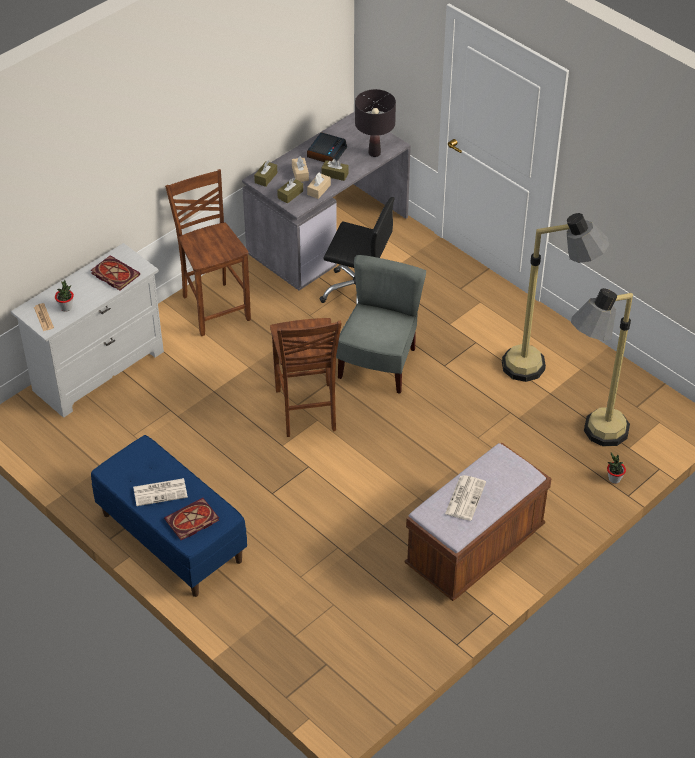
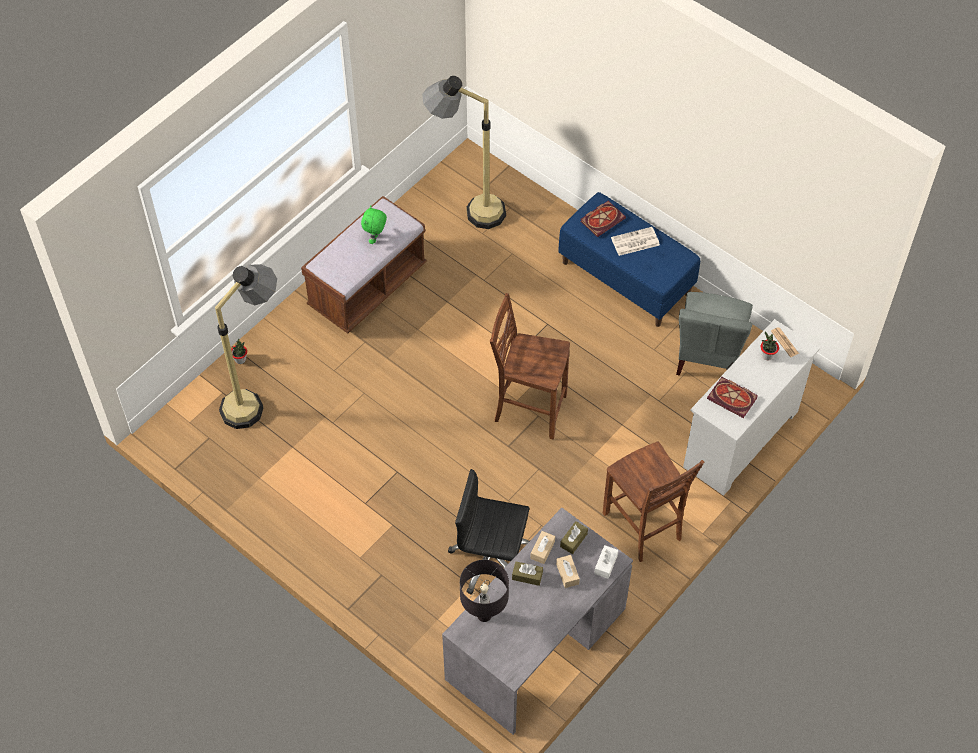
camera: 175 degrees right, 10 degrees up
brown tissue box [254,161,277,187] -> white tissue box [594,545,618,579]
brown chair [270,318,342,437] -> brown chair turned 60 degrees counterclockwise [490,293,570,439]
alarm clock [307,132,347,162] -> none
grey chair [336,255,426,393] -> grey chair moved to [676,292,753,376]
newspaper [445,475,486,521] -> green plush toy [361,206,387,244]
floor lamp [502,213,609,382] -> floor lamp moved to [422,76,506,229]

